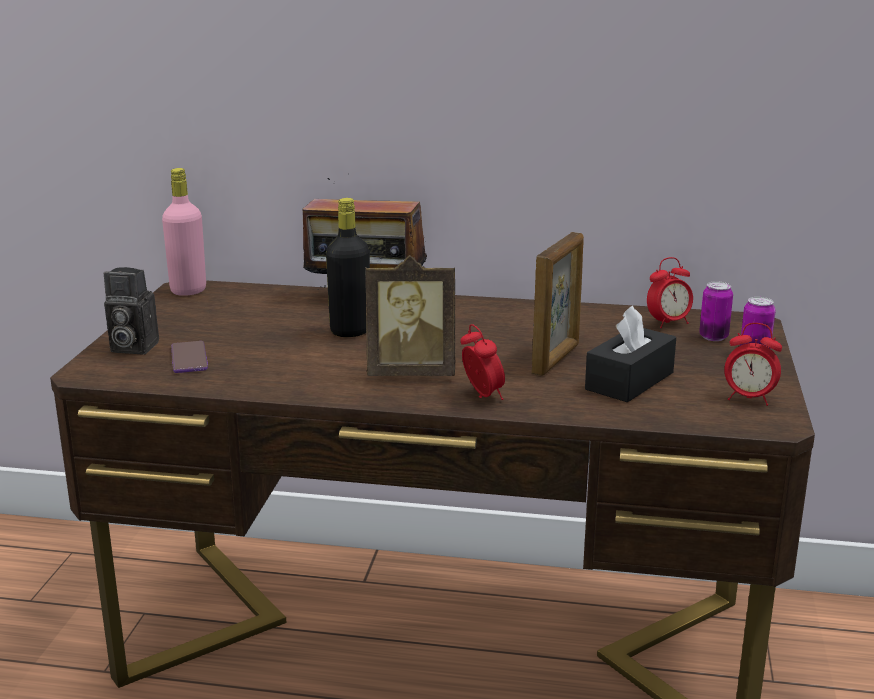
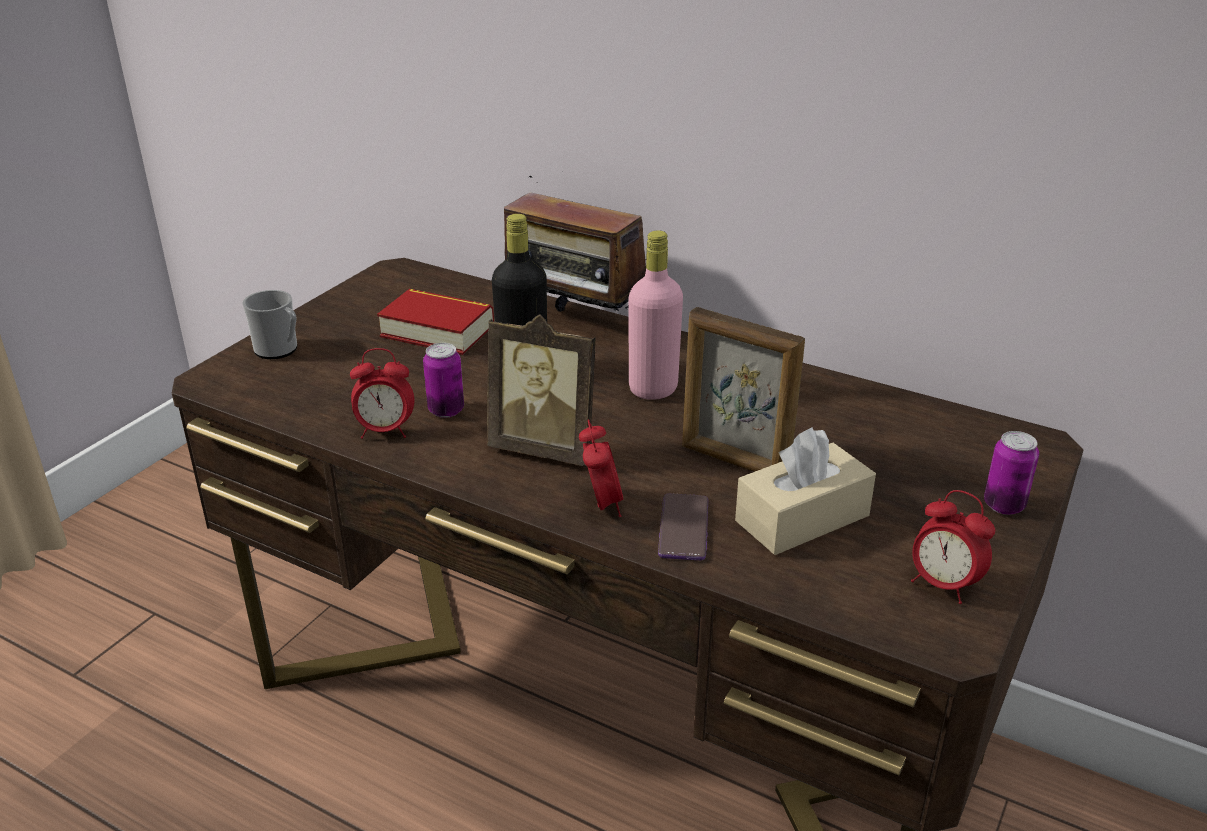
camera: 20 degrees right, 10 degrees up
camera [104,267,159,355] -> mug [242,290,297,359]
pink bottle [162,168,206,296] -> pink bottle moved to [628,231,683,400]
phone [171,341,208,373] -> phone moved to [658,493,708,560]
picture frame [532,232,584,376] -> picture frame turned 75 degrees clockwise [682,307,805,472]
black tissue box [585,305,676,402] -> beige tissue box [735,428,876,555]
alarm clock [647,257,693,328] -> alarm clock moved to [350,348,414,439]
can [699,281,733,341] -> can moved to [423,343,464,418]
none -> book [377,289,494,355]

